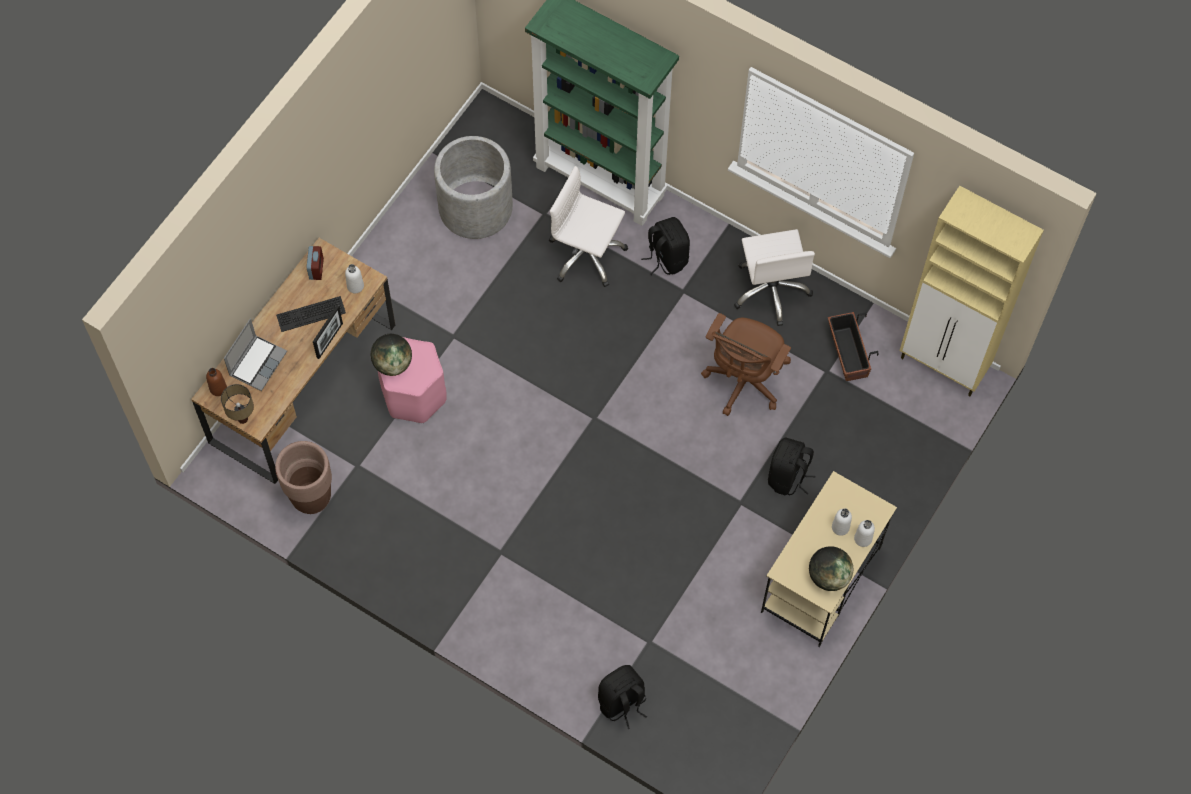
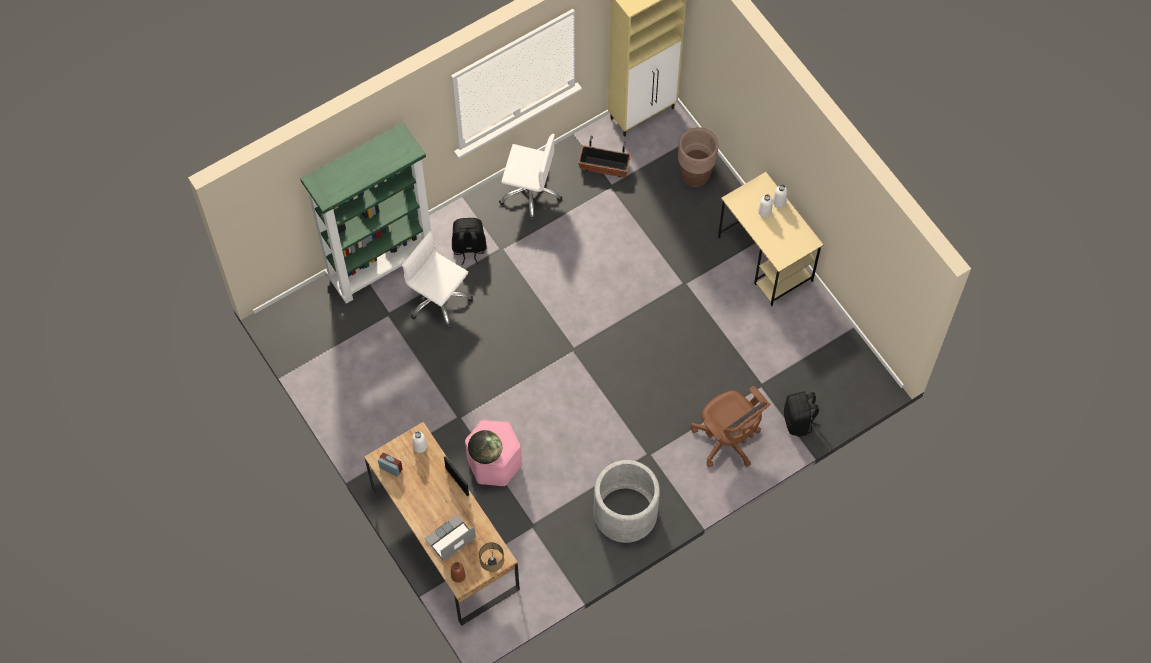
camera: 65 degrees left, 0 degrees up
laptop [224,319,287,391] -> laptop turned 90 degrees counterclockwise [424,514,476,562]
brown planter [275,441,332,514] -> brown planter moved to [678,127,718,187]
keyboard [276,296,346,332] -> none
grey planter [434,136,513,239] -> grey planter moved to [594,460,660,543]
white office chair [549,166,628,287] -> white office chair turned 75 degrees clockwise [402,231,473,329]
brown office chair [701,313,791,416] -> brown office chair moved to [691,386,770,467]
black backpack [768,437,816,495] -> none
globe [809,546,853,591] -> none

